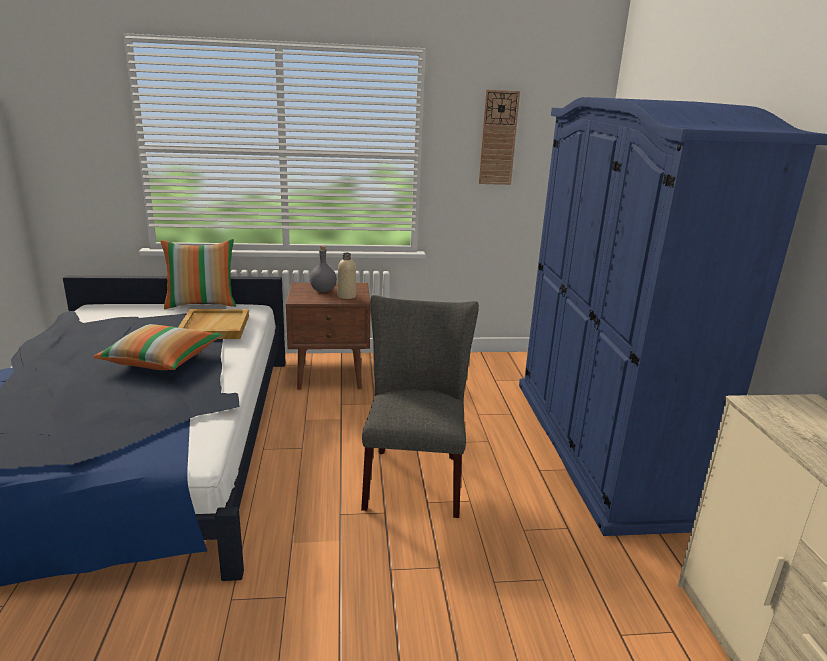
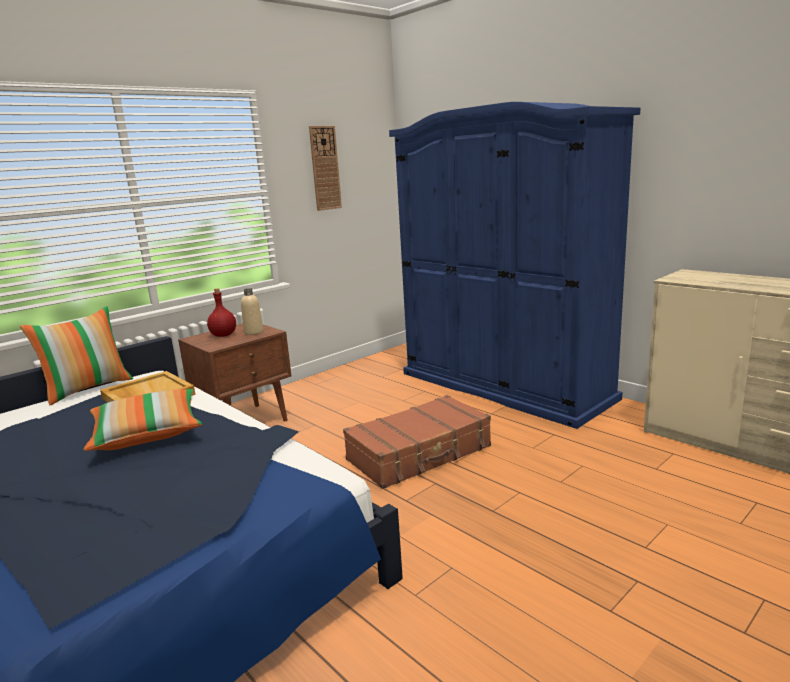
camera: 35 degrees left, 5 degrees down
grey bottle [310,246,337,292] -> red bottle [207,289,236,337]
grey chair [361,295,479,518] -> brown suitcase [343,395,491,489]

